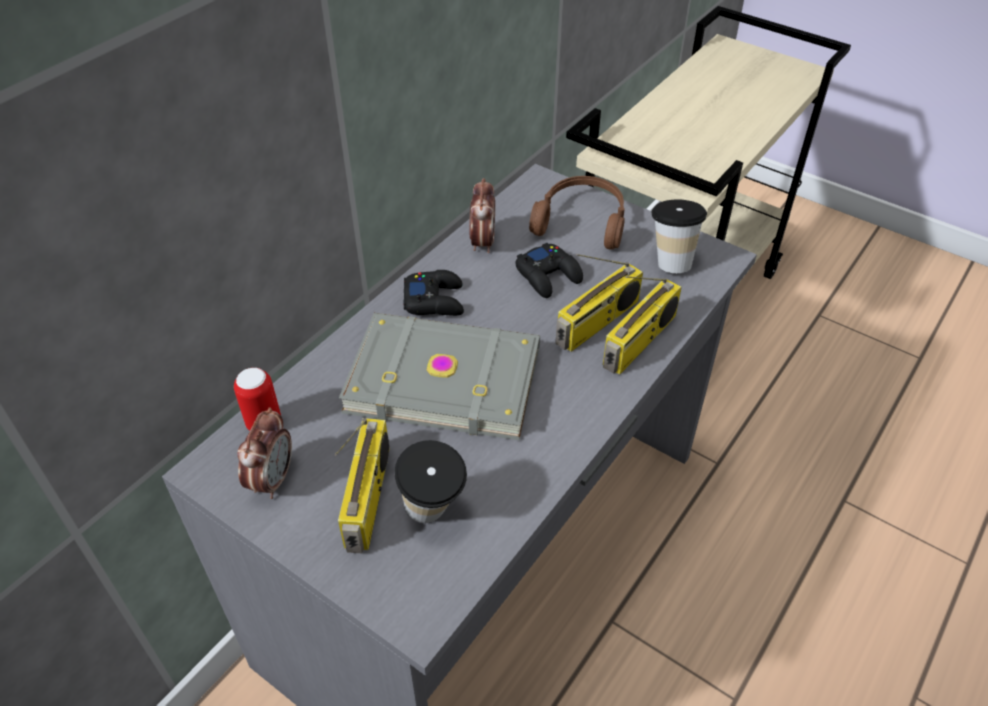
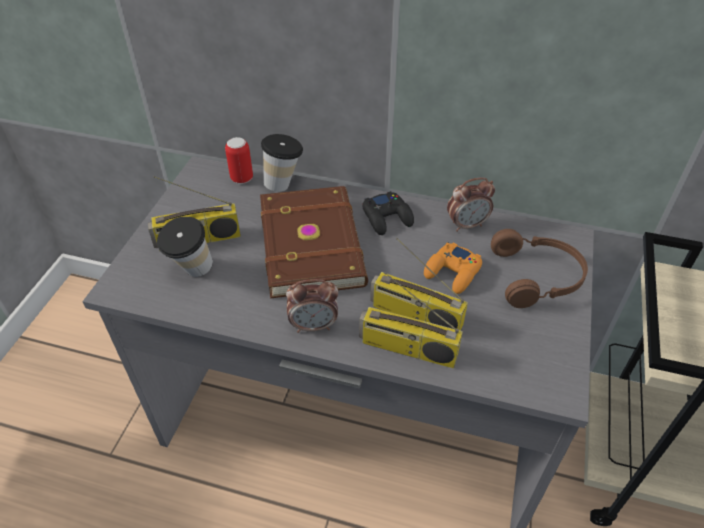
camera: 70 degrees right, 0 degrees up
alarm clock [237,407,292,499] -> alarm clock moved to [286,279,338,333]
grey book [339,313,540,440] -> brown book [260,186,368,299]
black game controller [515,243,583,298] -> orange game controller [424,242,482,294]
cup [652,200,707,273] -> cup moved to [261,134,303,192]

